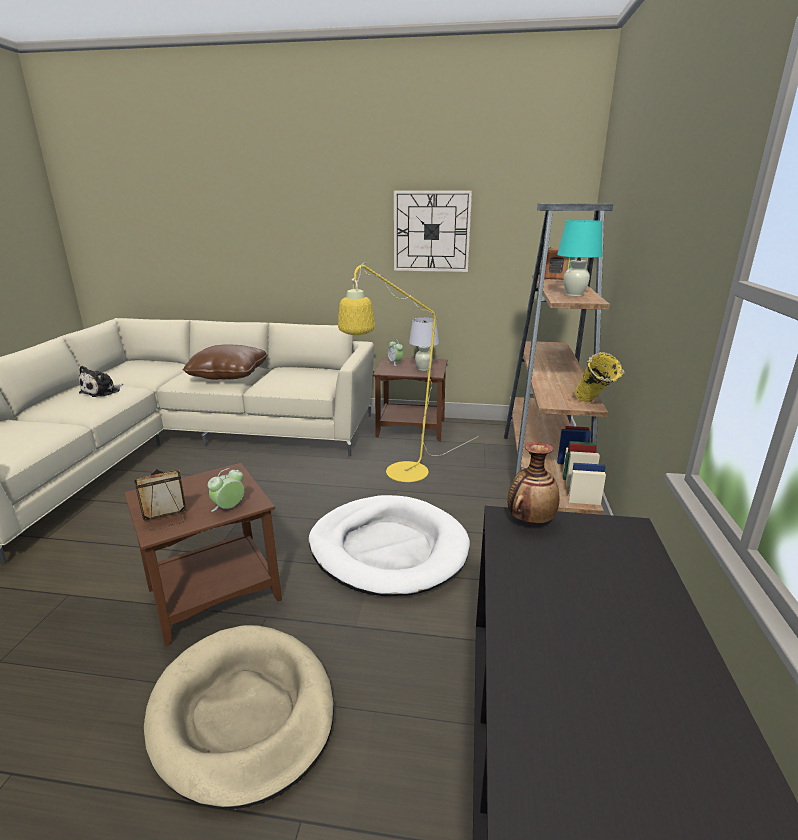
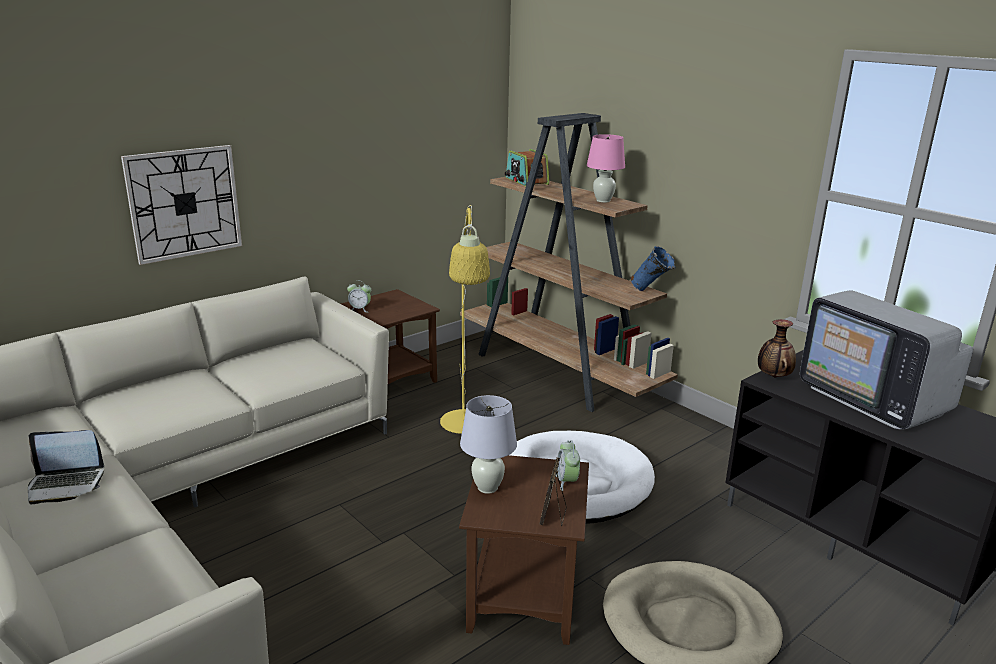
camera: 50 degrees left, 0 degrees up
plush toy [79,366,123,397] -> laptop [28,430,105,504]
brown pillow [182,344,268,380] -> none
wall clock [394,190,472,272] -> wall clock moved to [121,145,242,265]
white table lamp [409,318,439,371] -> white table lamp moved to [460,395,517,494]
turquoise table lamp [557,220,602,296] -> pink table lamp [587,134,625,203]
yellow vase [575,352,625,402] -> blue vase [631,246,676,291]
none -> television [800,291,973,429]

